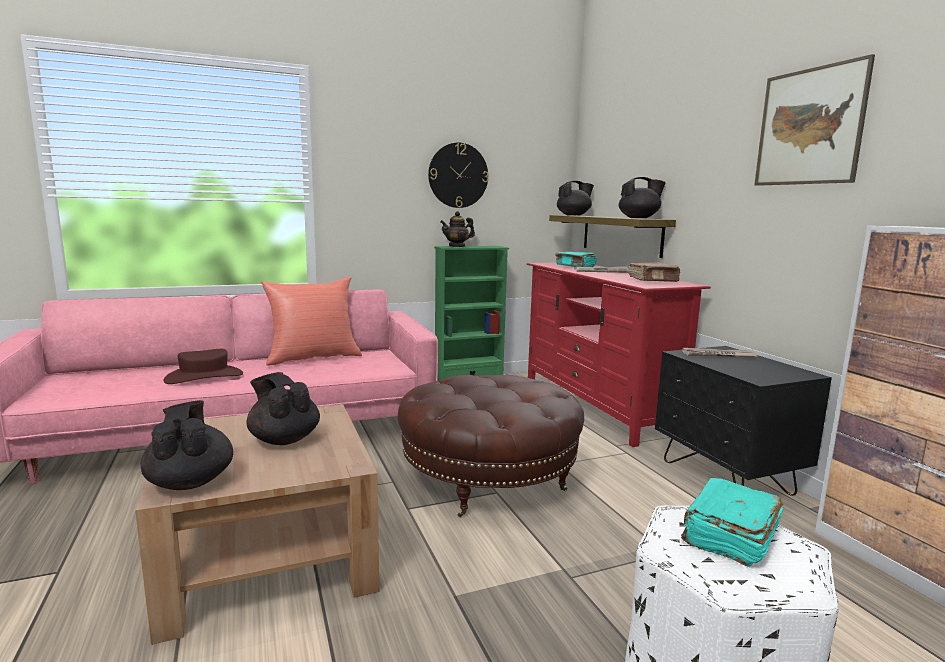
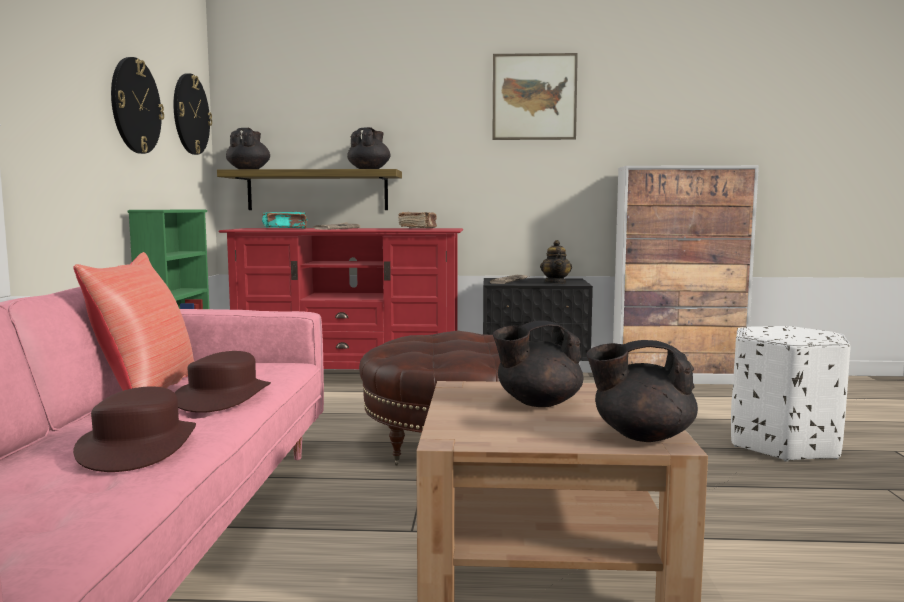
camera: 65 degrees left, 5 degrees down
teapot [440,211,475,247] -> teapot moved to [540,240,572,284]
turquoise book [681,478,783,567] -> none
none -> wall clock [173,73,212,155]
none -> brown hat [175,351,271,413]

